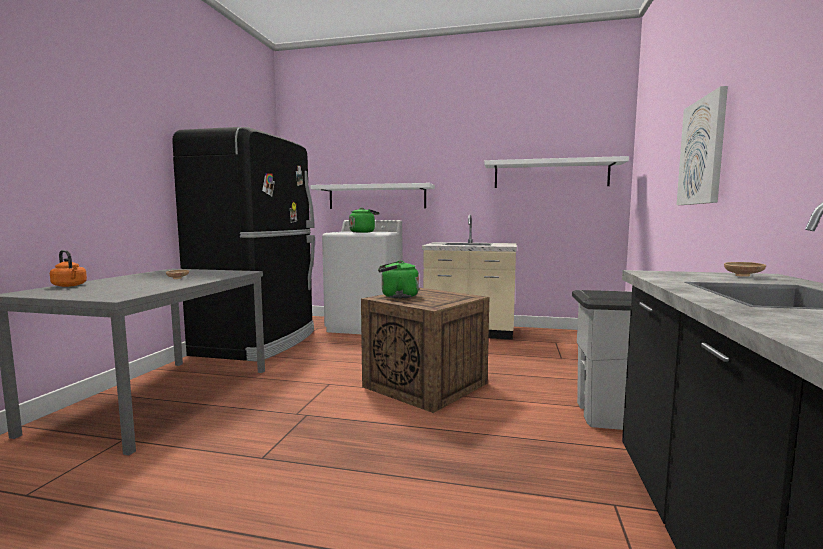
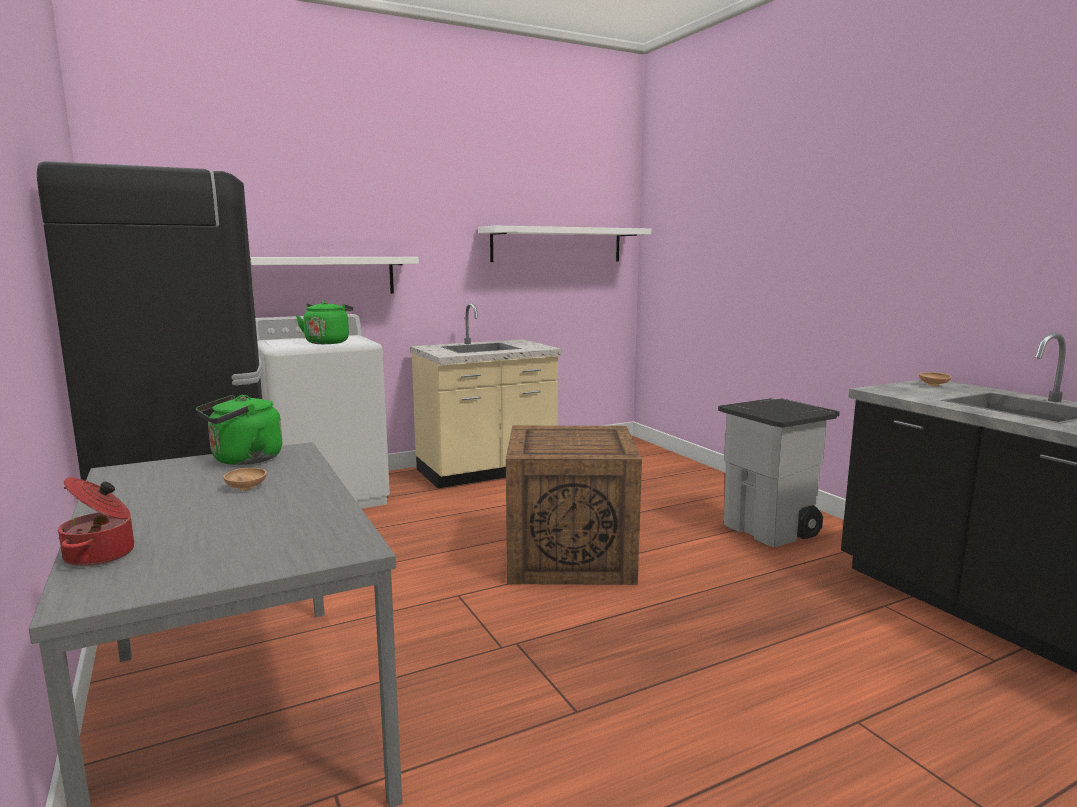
camera: 40 degrees left, 5 degrees up
orange kettle [50,250,87,287] -> cooking pot [58,477,134,567]
green kettle [378,260,419,298] -> green kettle moved to [196,395,282,465]
picture [677,86,728,205] -> none

